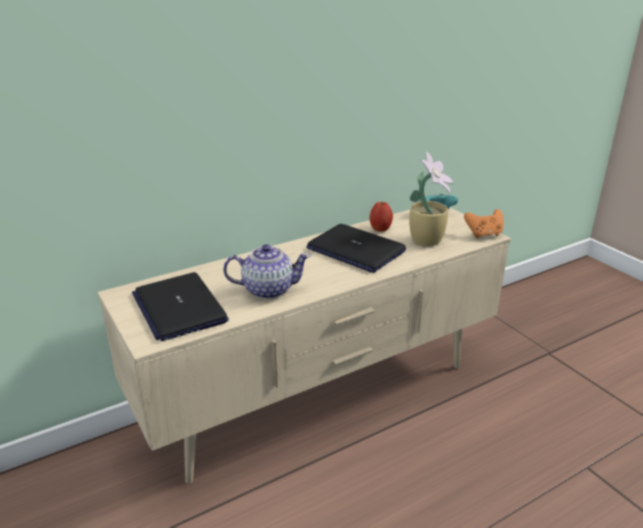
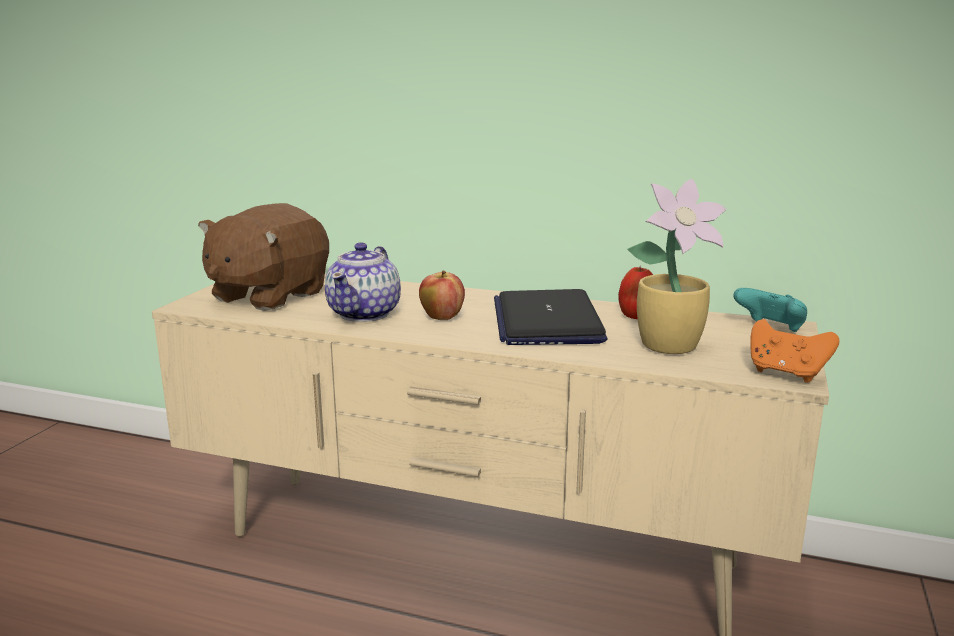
camera: 50 degrees right, 10 degrees down
laptop [132,272,229,341] -> brown plush toy [198,203,329,311]
teapot [223,244,311,299] -> teapot turned 60 degrees clockwise [325,242,401,322]
none -> apple [419,271,465,320]

